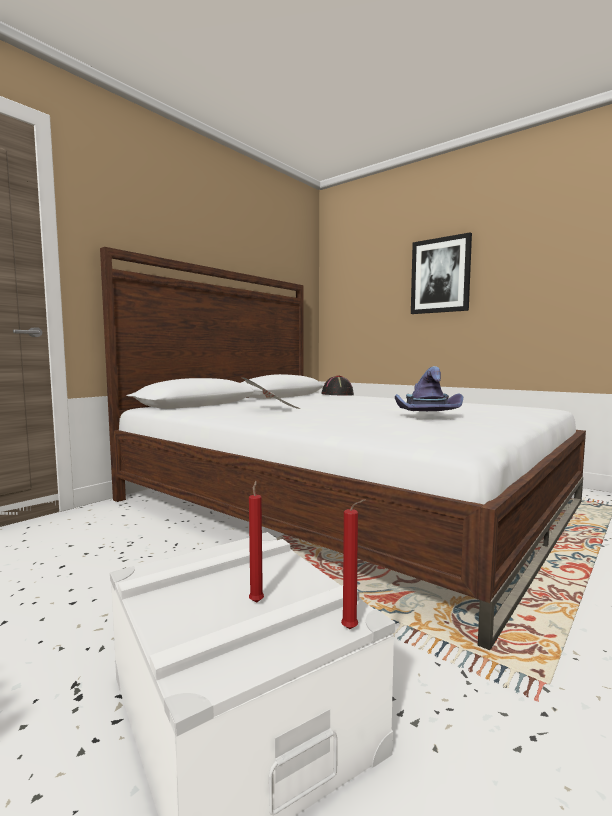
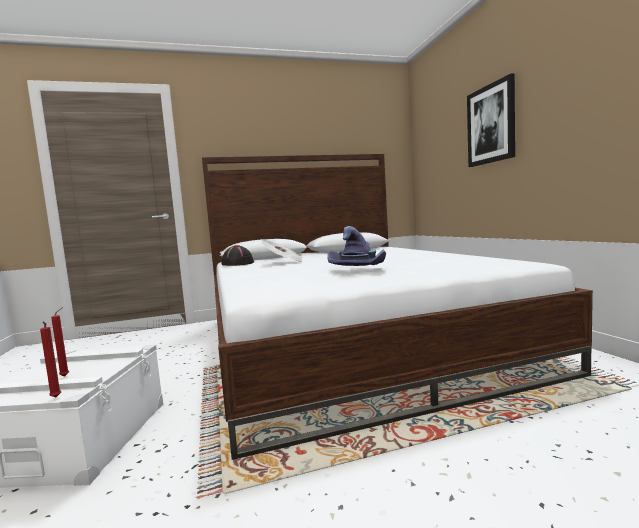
camera: 35 degrees right, 0 degrees up
black hat [322,376,354,396] -> black hat moved to [222,245,254,266]

